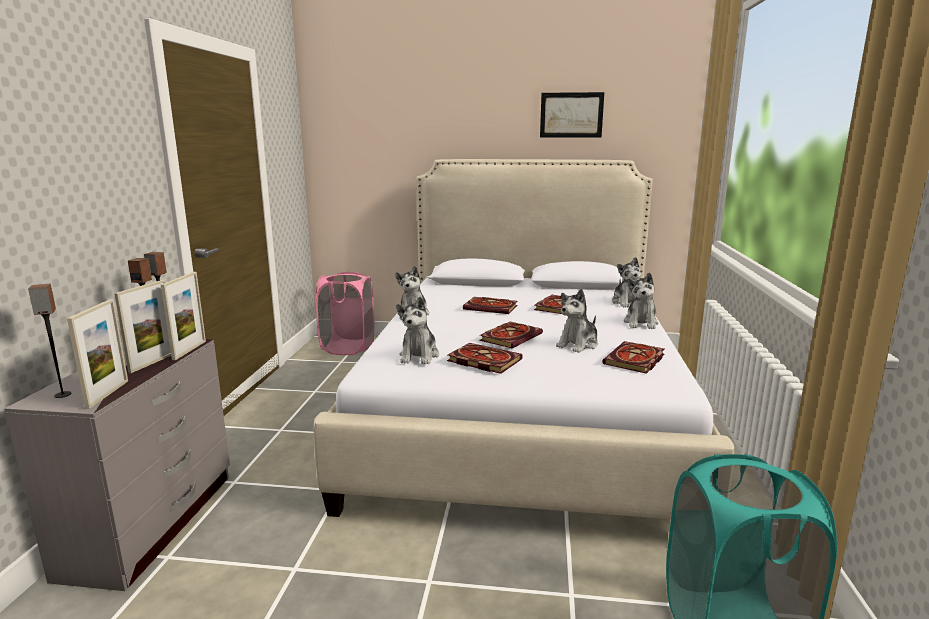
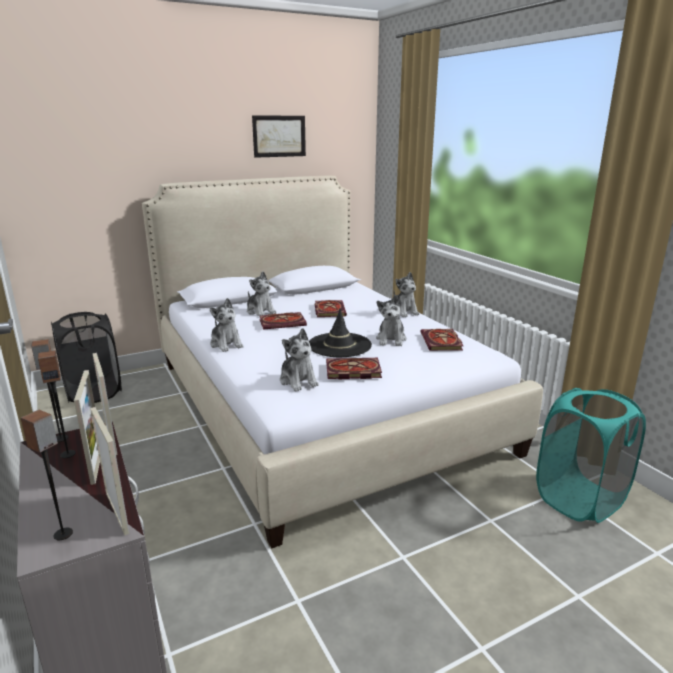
camera: 35 degrees left, 5 degrees up
pink laundry basket [316,272,374,355] -> black laundry basket [51,312,122,403]
book [479,322,543,349] -> black hat [309,308,372,357]
plush toy [612,257,641,308] -> plush toy moved to [247,271,277,316]

